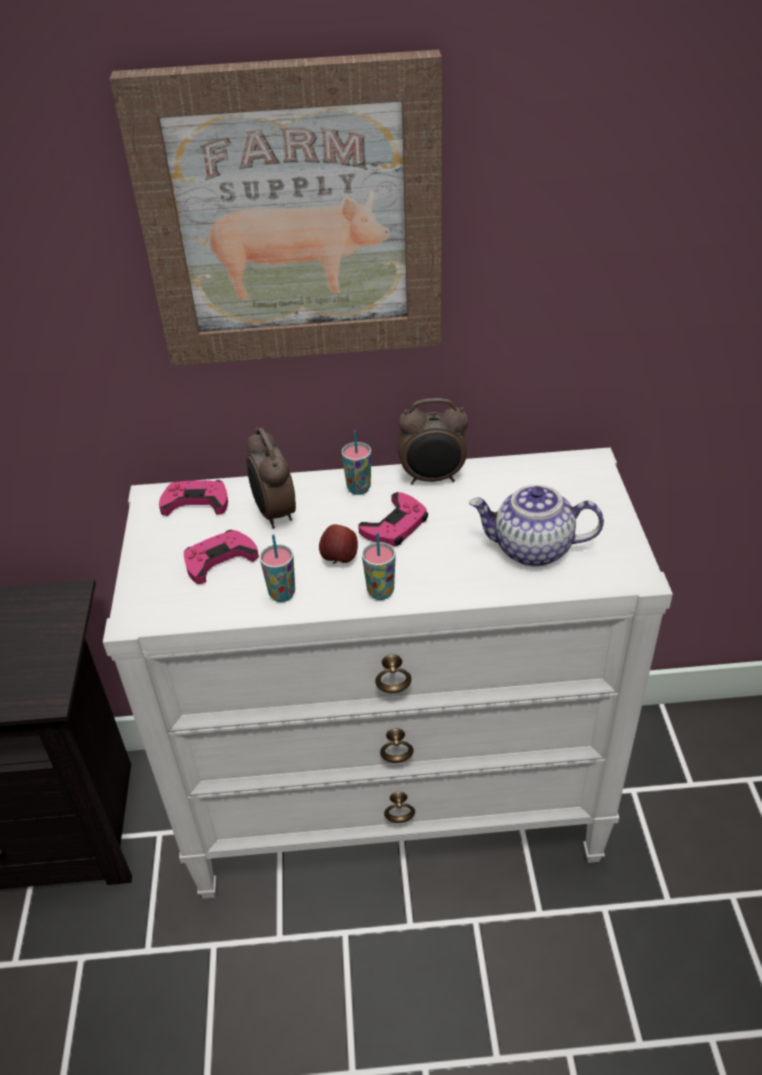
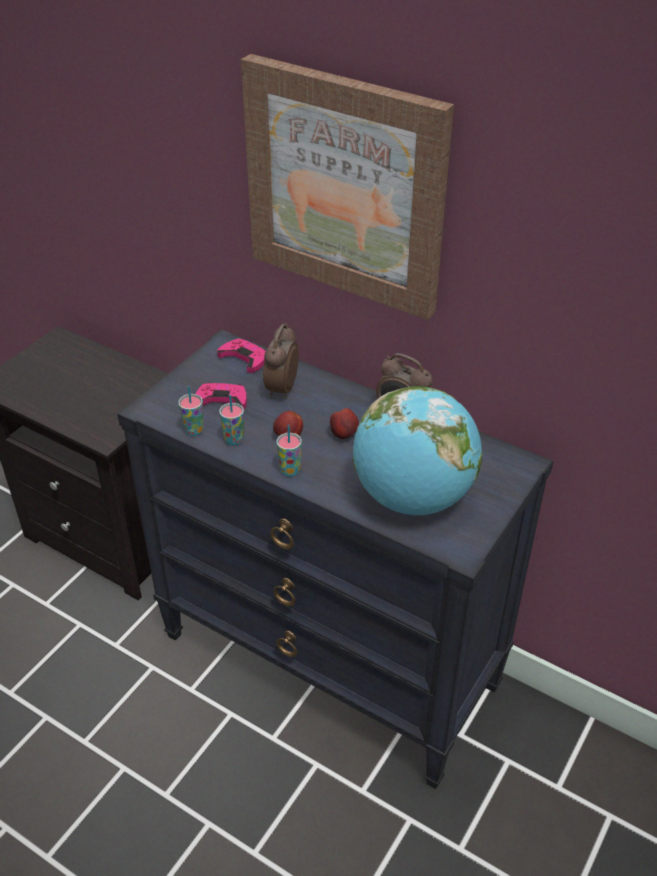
camera: 35 degrees right, 0 degrees up
white dresser [103,447,673,899] -> black dresser [117,330,553,789]
cup [342,430,371,495] -> cup moved to [178,386,204,436]
pink game controller [358,492,428,546] -> apple [330,408,359,439]
teapot [469,484,604,567] -> globe [353,386,482,515]

